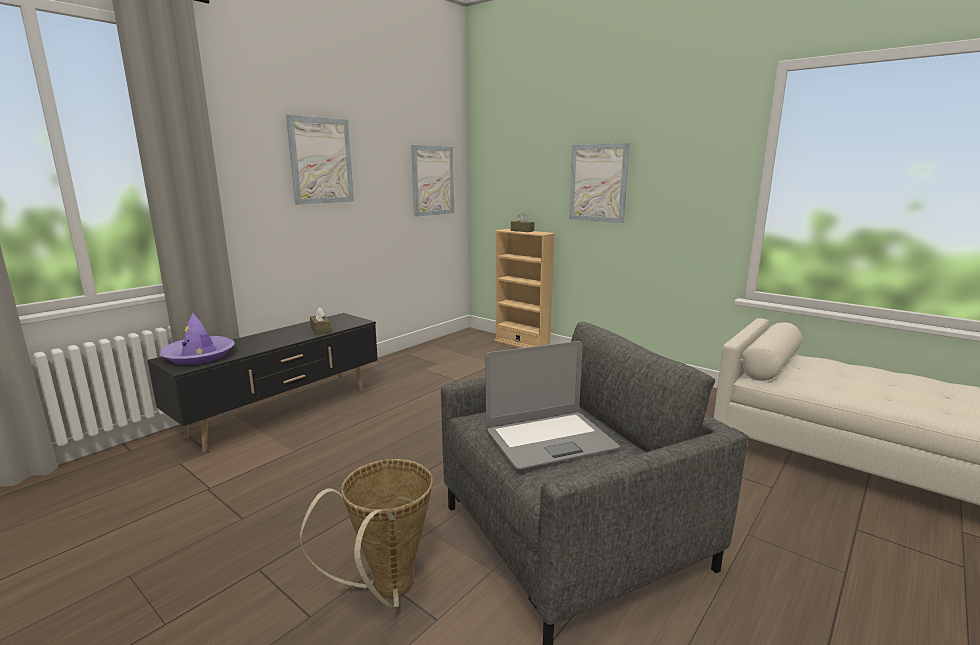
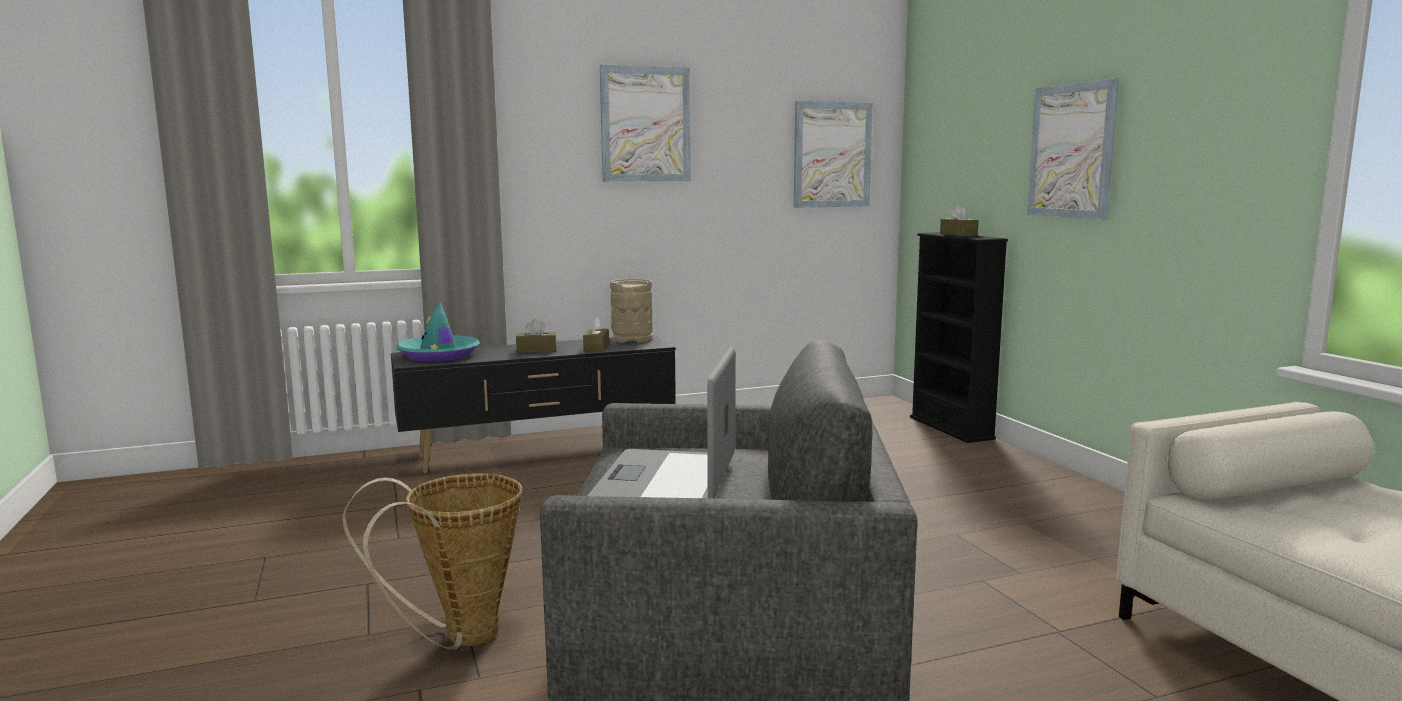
camera: 30 degrees right, 5 degrees down
purple hat [159,313,235,365] -> turquoise hat [396,302,480,362]
laptop [485,341,619,470] -> laptop turned 90 degrees clockwise [587,347,736,499]
beige bookcase [494,229,555,348] -> black bookcase [910,232,1008,443]
none -> brown tissue box [516,318,556,353]
none -> beige vase [610,279,653,343]

